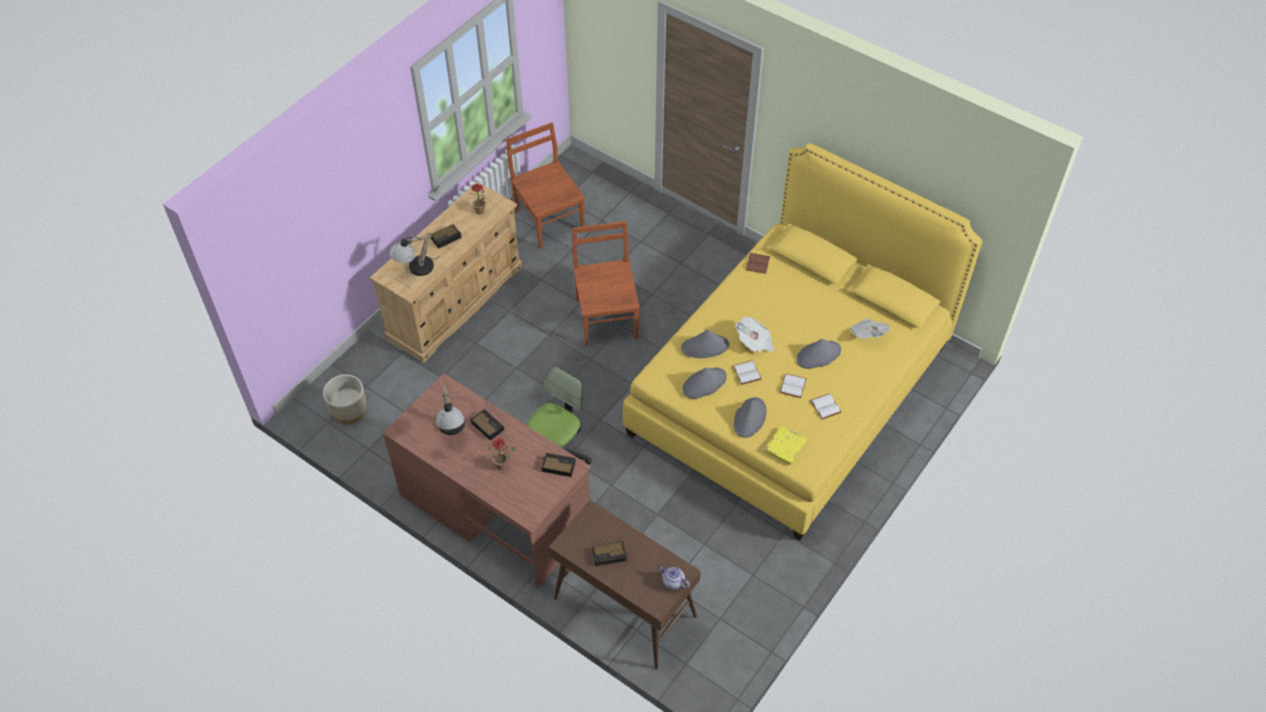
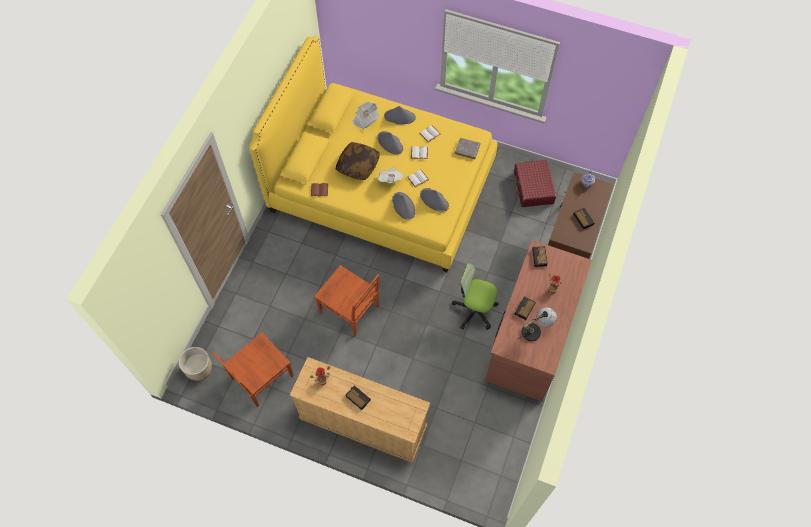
camera: 105 degrees left, 10 degrees up
beige planter [323,375,366,425] -> beige planter moved to [179,347,212,381]
table lamp [389,233,440,276] -> none
brown chair [572,221,640,346] -> brown chair turned 120 degrees counterclockwise [314,265,379,336]
grey hat [734,397,766,438] -> grey hat moved to [384,106,416,125]
yellow book [764,426,807,465] -> grey book [455,138,480,159]
none -> pillow [336,142,380,180]
none -> red suitcase [514,160,556,207]

